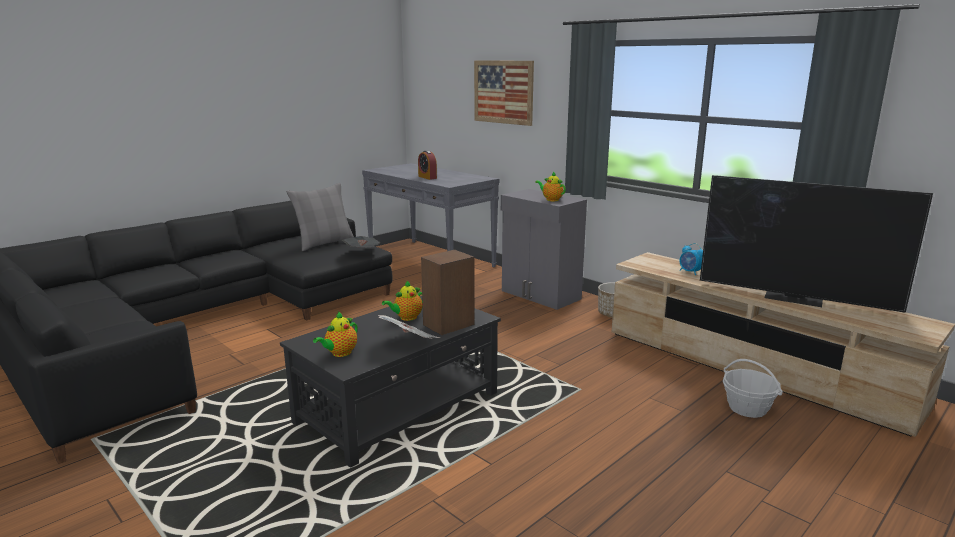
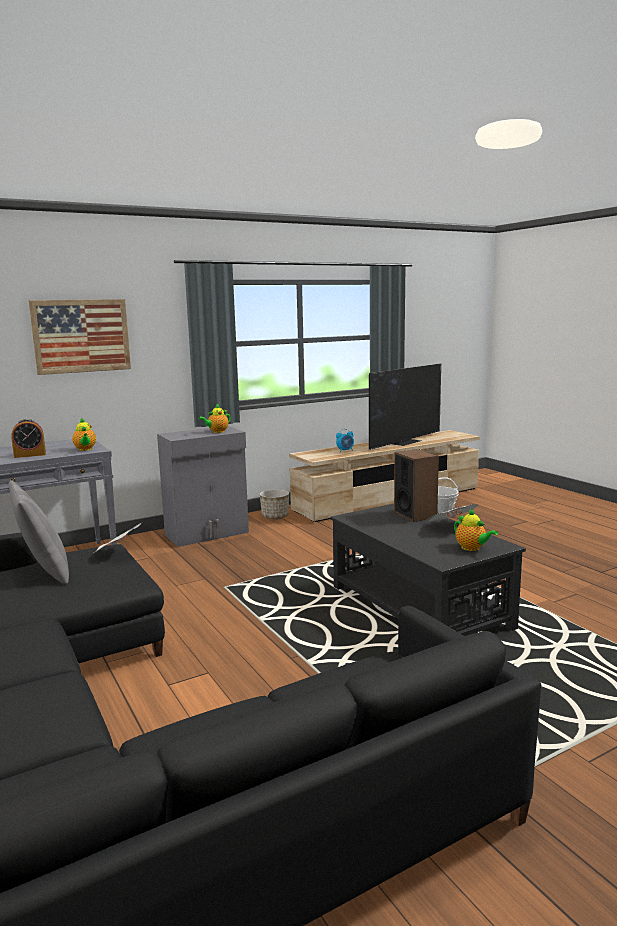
camera: 75 degrees left, 5 degrees down
teapot [382,280,423,321] -> teapot moved to [72,418,96,451]

